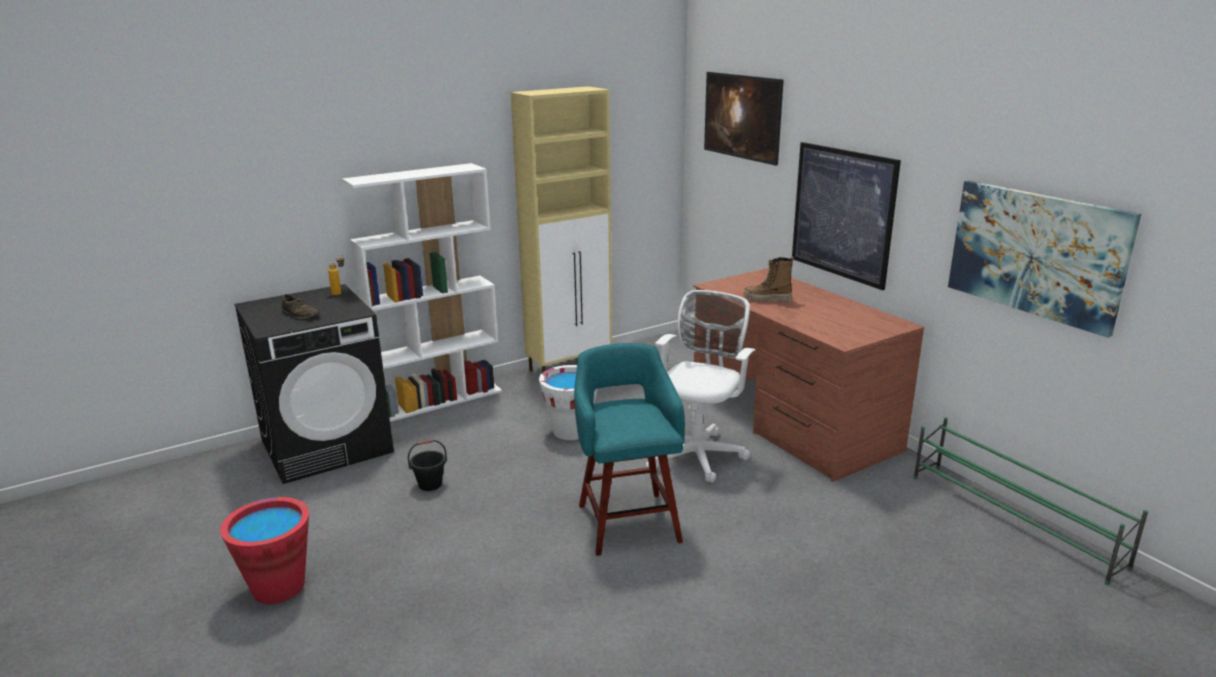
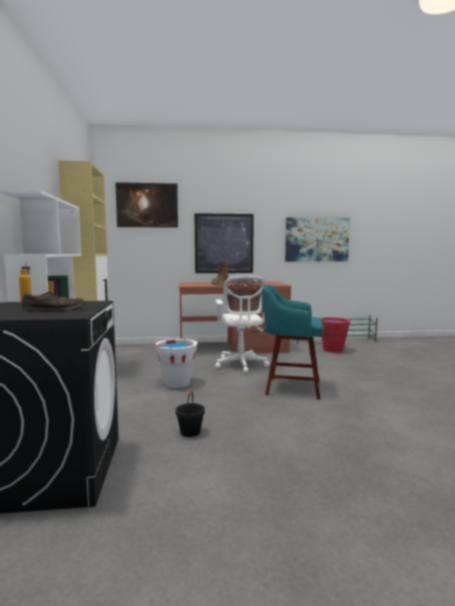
camera: 65 degrees left, 15 degrees down
red bucket [220,497,309,604] -> red bucket moved to [321,317,350,352]
white office chair [646,290,756,483] -> white office chair turned 150 degrees counterclockwise [215,276,270,373]

